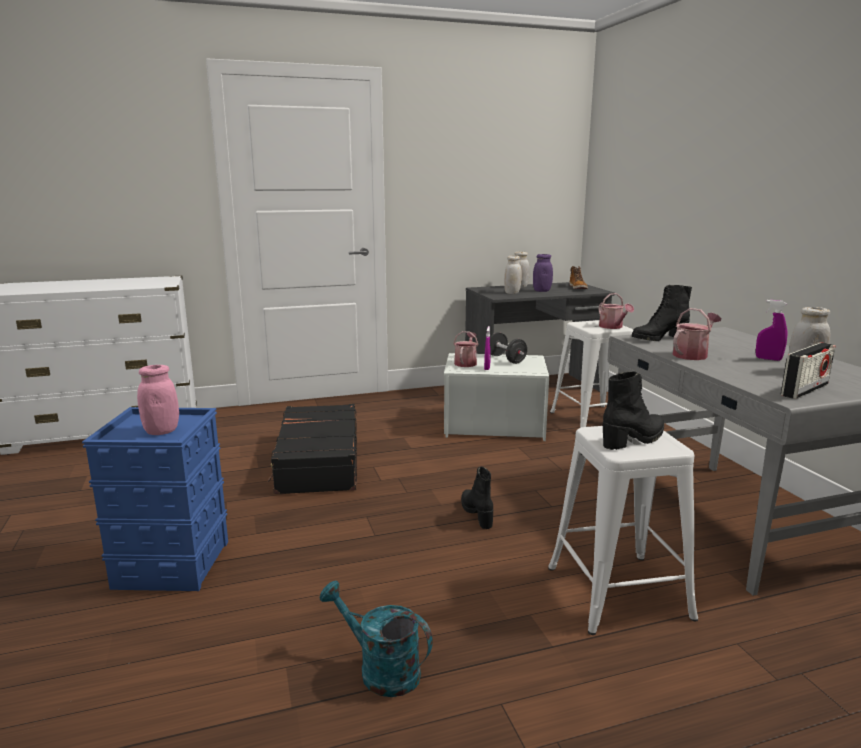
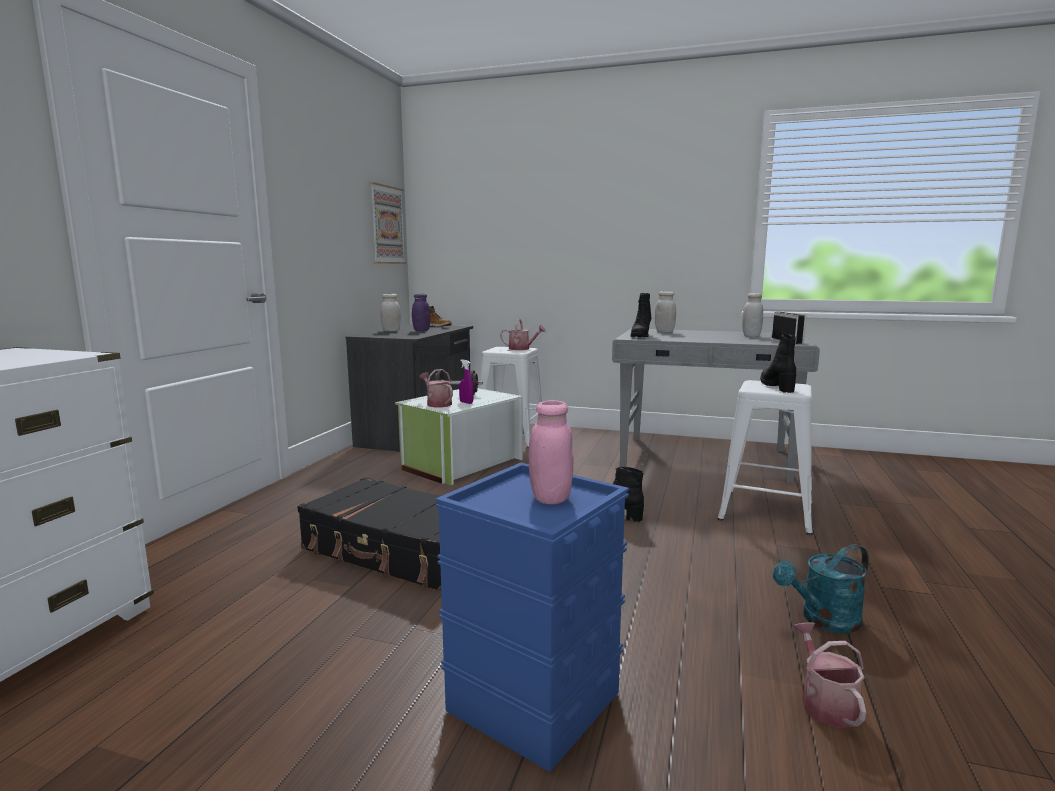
camera: 55 degrees left, 5 degrees down
white jar [504,255,522,294] -> white jar moved to [655,291,676,332]
watering can [672,308,722,360] -> watering can moved to [793,622,866,728]
purple spray bottle [756,300,787,361] -> none
none -> picture [370,182,406,264]

